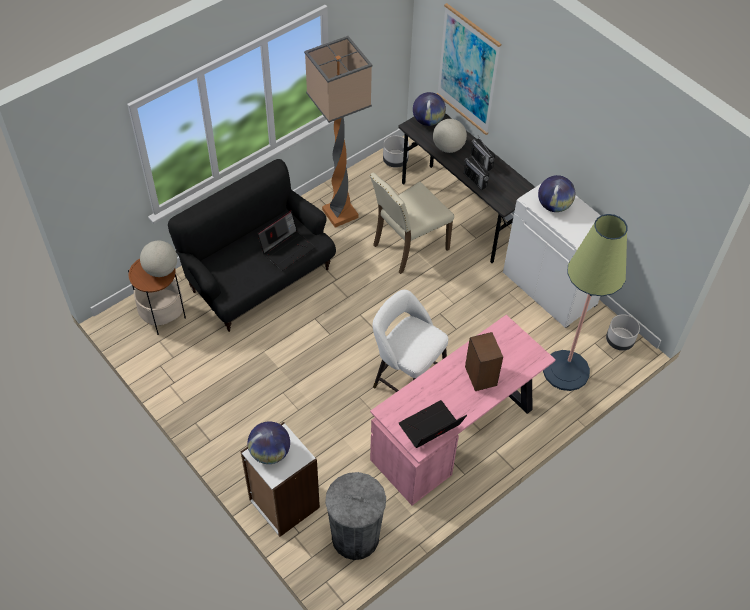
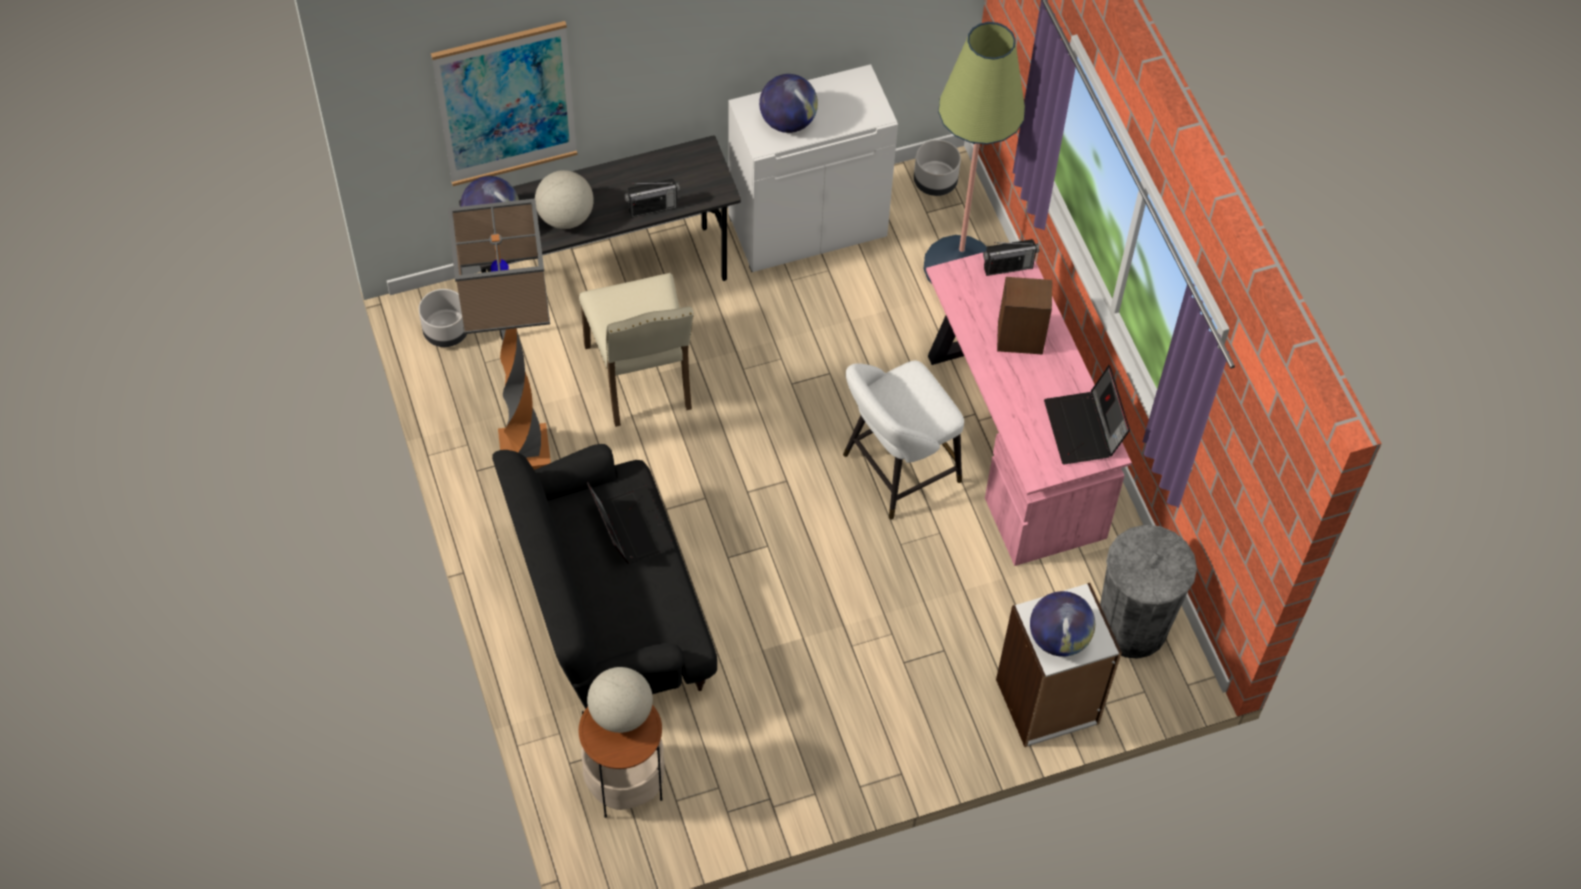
camera: 70 degrees left, 5 degrees up
radio [471,136,495,172] -> radio moved to [983,239,1039,276]

